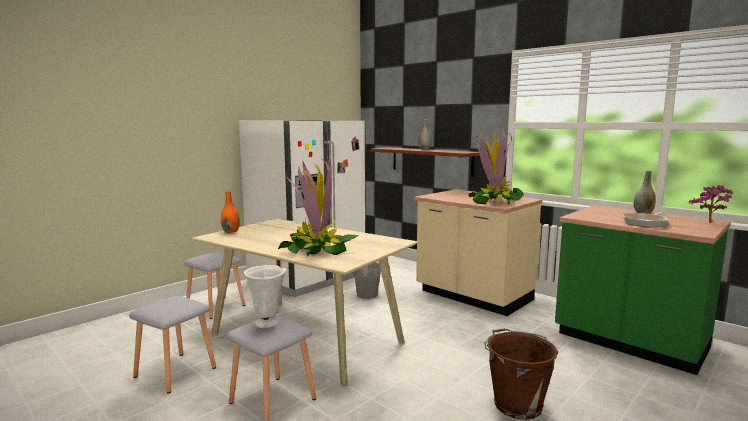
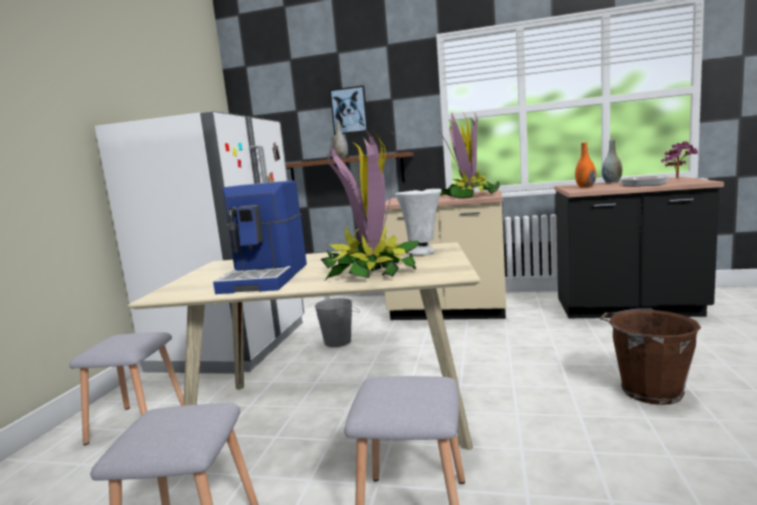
camera: 30 degrees left, 0 degrees up
orange vase [221,191,240,233] -> orange vase moved to [575,142,596,187]
white vase [244,265,286,328] -> white vase moved to [395,189,442,255]
green counter [555,206,731,375] -> black counter [554,177,724,318]
none -> coffee machine [213,180,307,294]
none -> picture [330,85,368,135]

